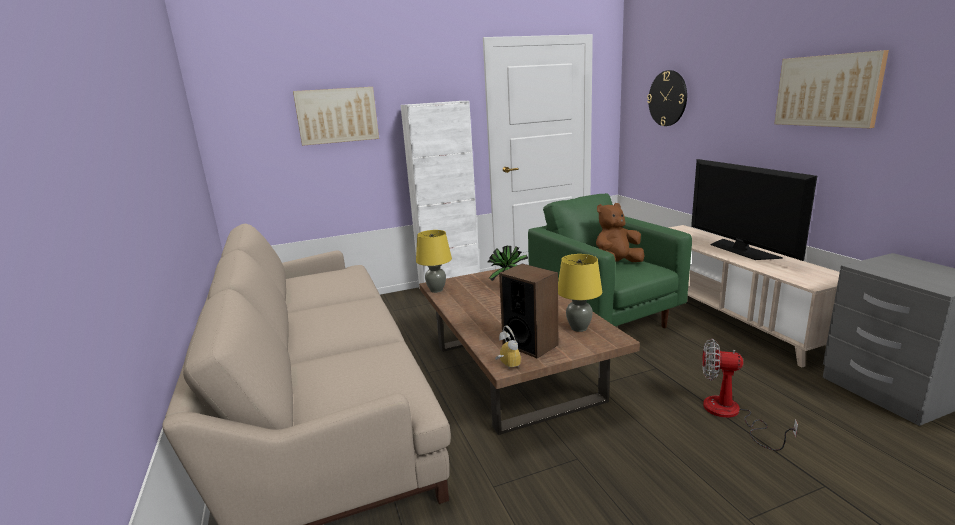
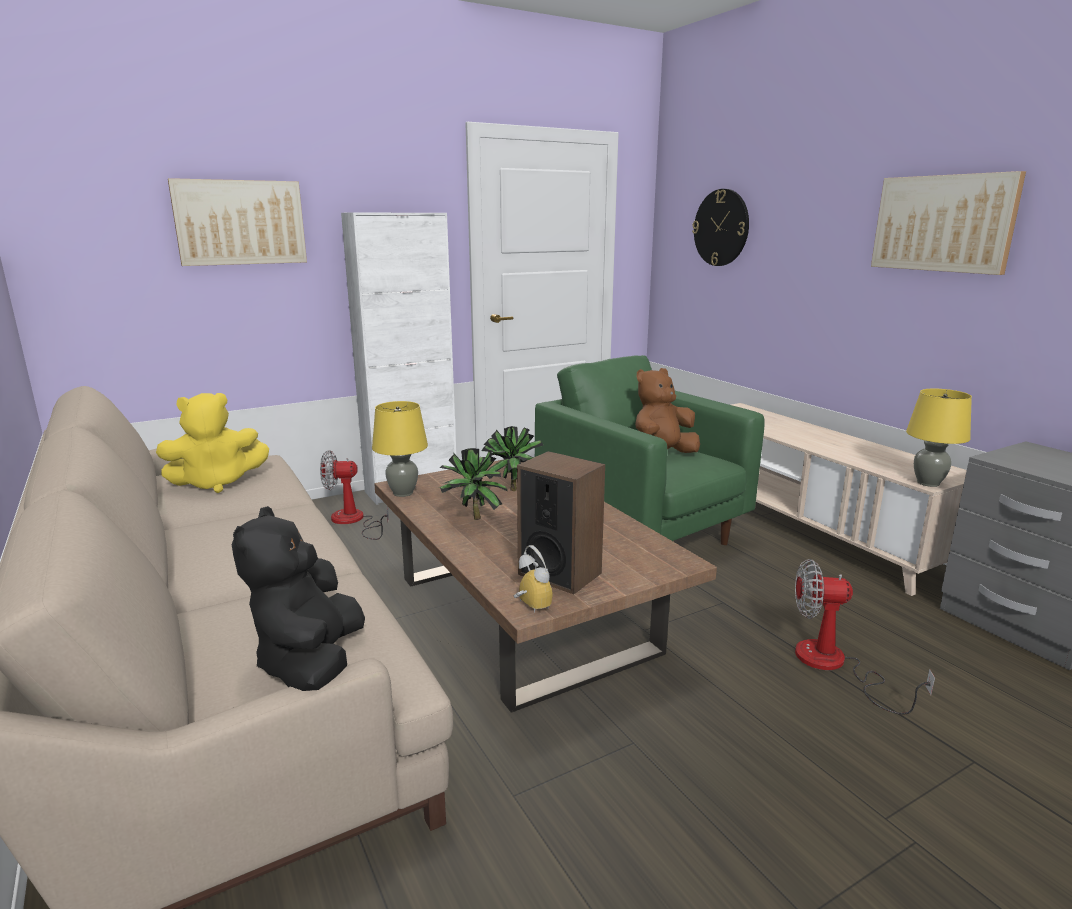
camera: 10 degrees left, 0 degrees up
yellow table lamp [558,254,602,332] -> yellow table lamp moved to [906,389,972,487]
television [691,159,817,261] -> none
none -> yellow plush toy [156,393,269,493]
none -> black plush toy [232,506,365,691]
none -> fan [320,450,389,540]
none -> potted plant [439,448,508,520]

